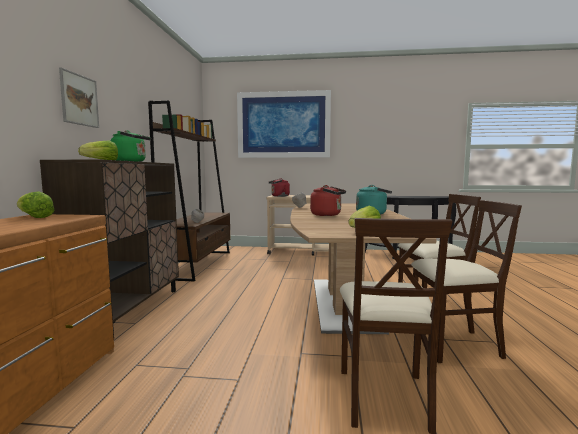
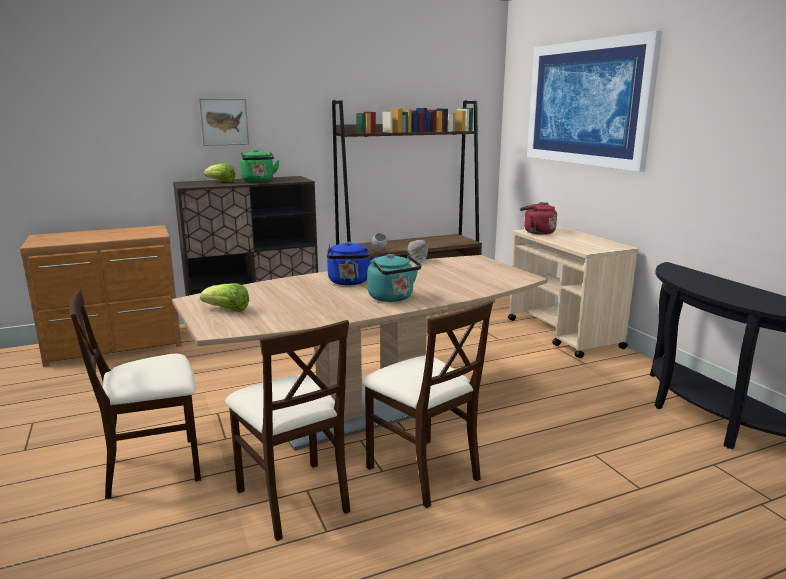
camera: 60 degrees right, 10 degrees up
lettuce [17,191,55,218] -> none
red kettle [310,185,346,216] -> blue kettle [327,241,379,285]

